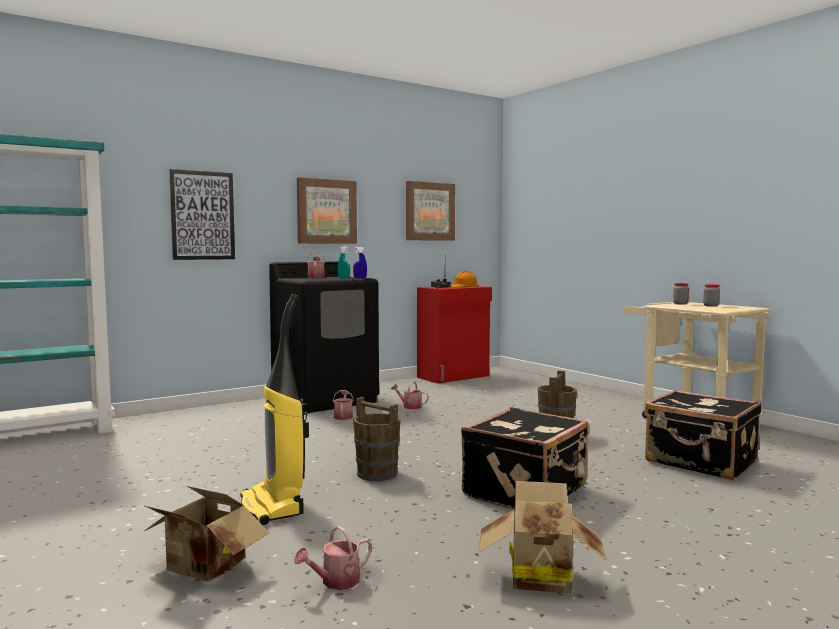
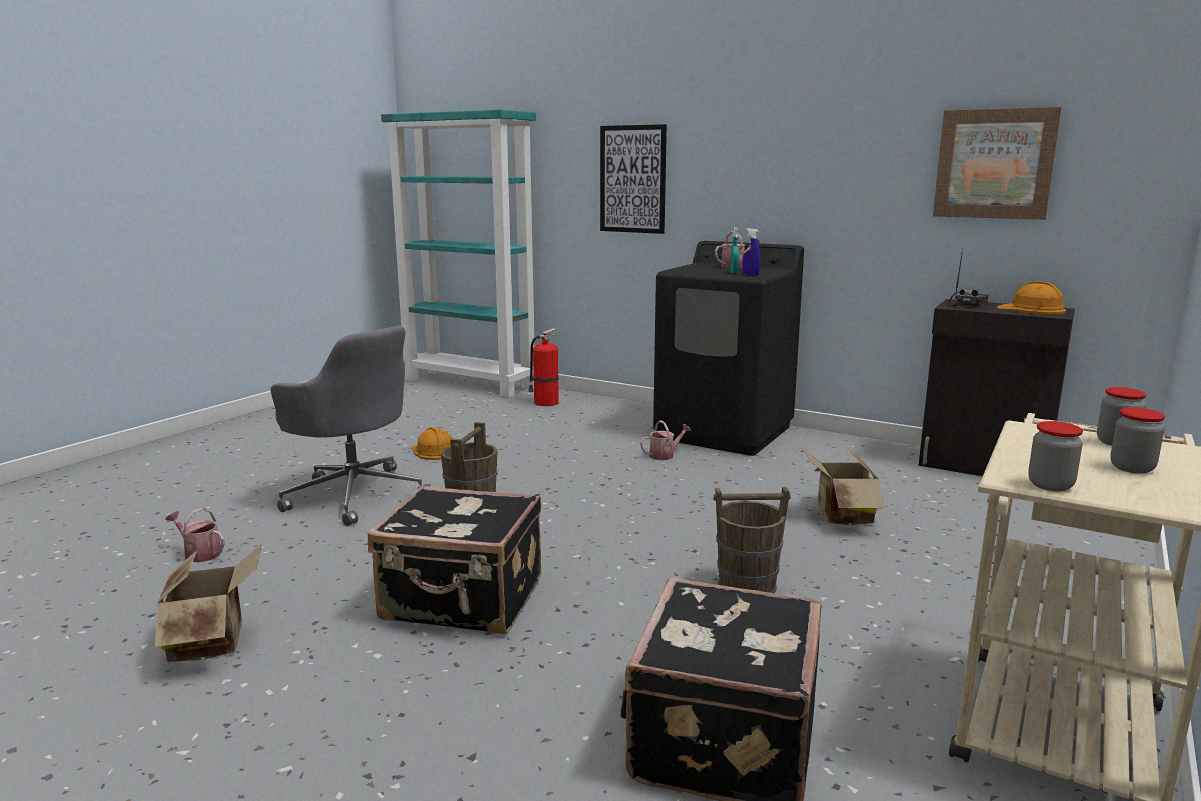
camera: 65 degrees right, 10 degrees up
cardboard box [143,486,269,582] -> cardboard box moved to [802,448,885,525]
vacuum cleaner [241,294,309,525] -> grey office chair [271,326,431,526]
picture [297,178,357,244] -> none
watering can [391,381,429,409] -> none
red cabinet [417,286,492,384] -> black cabinet [919,299,1075,476]
none -> orange hard hat [411,427,453,460]
none -> fire extinguisher [529,328,559,406]
none -> jar [1028,421,1083,491]

